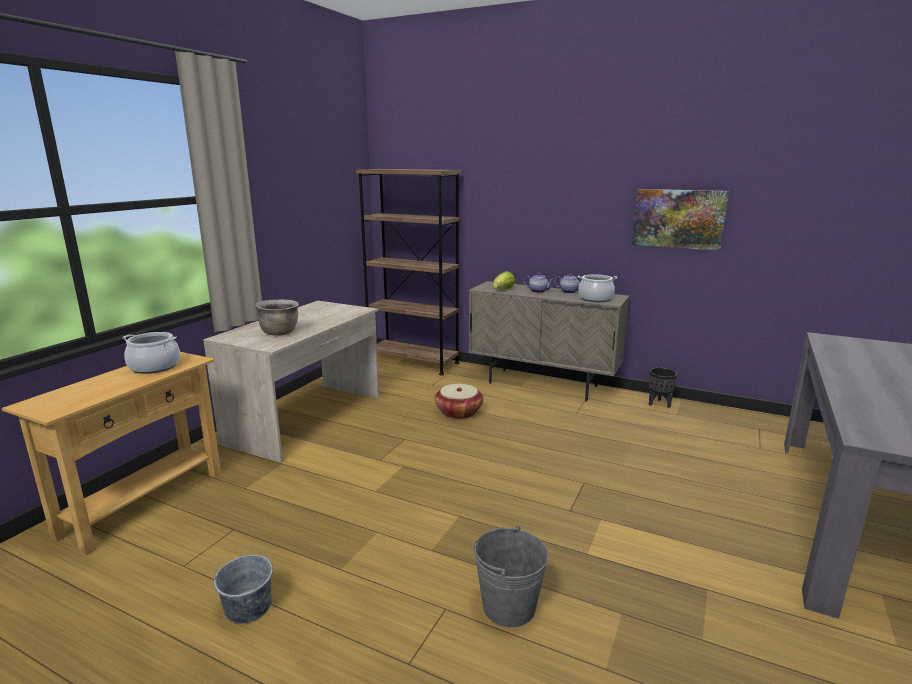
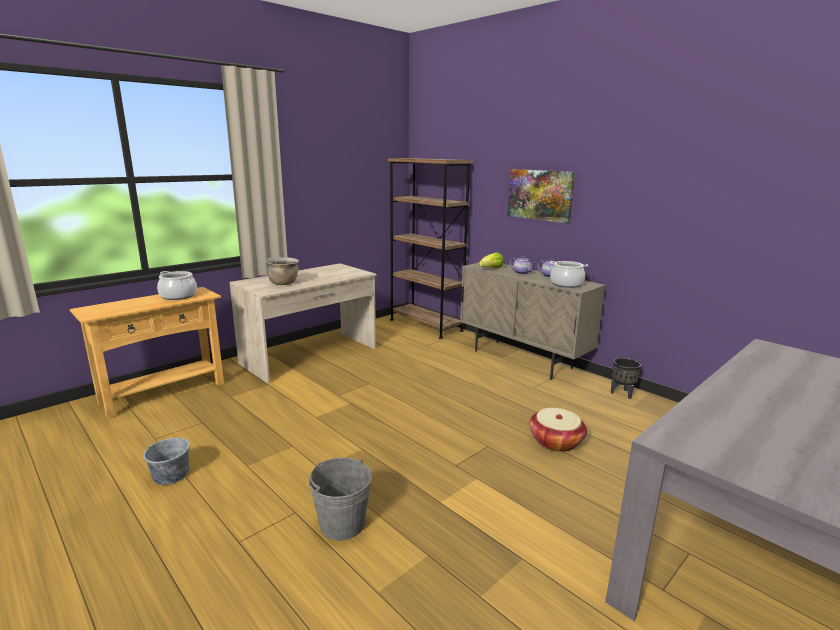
camera: 20 degrees right, 0 degrees up
basket [435,384,483,419] -> basket moved to [529,408,587,452]
picture [632,189,729,251] -> picture moved to [507,169,575,223]

